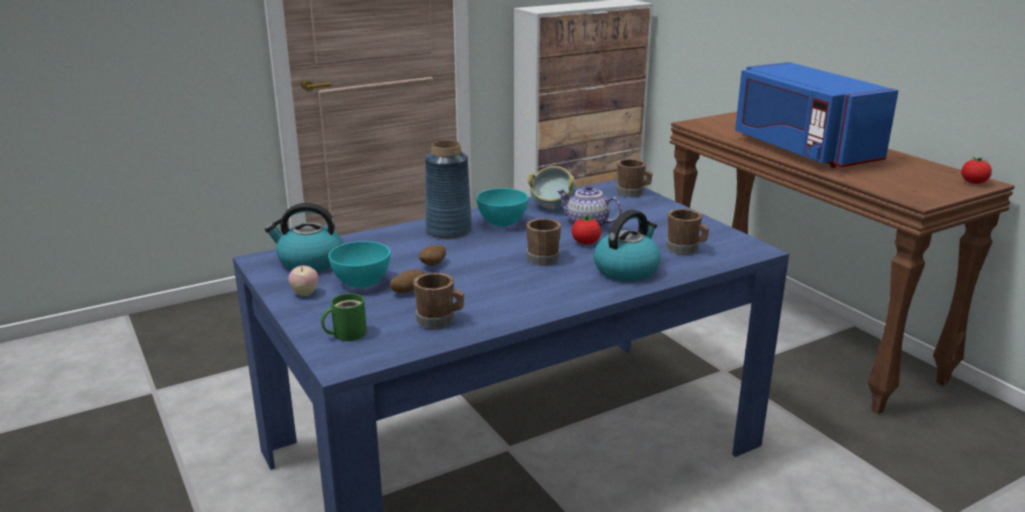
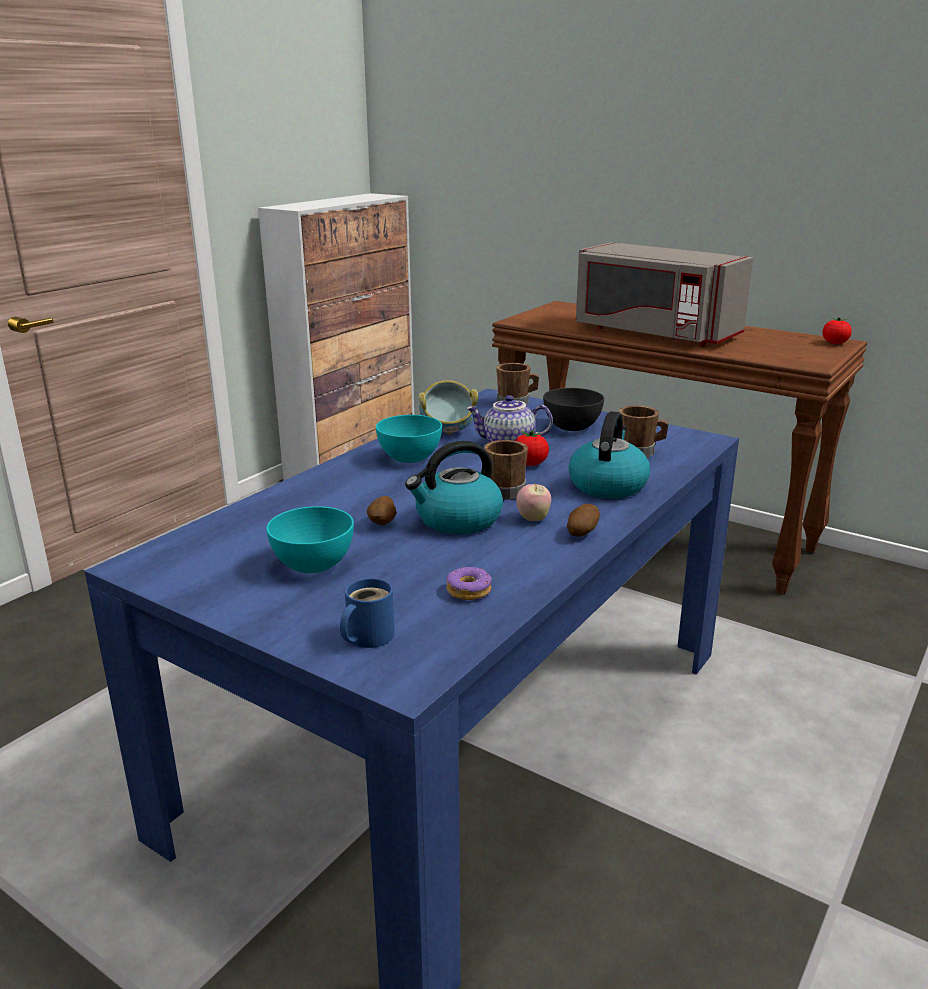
camera: 25 degrees left, 0 degrees up
kettle [265,203,343,272] -> kettle moved to [405,441,503,535]
apple [288,265,319,296] -> apple moved to [516,482,551,521]
green mug [321,293,367,341] -> blue mug [340,578,395,648]
potato [390,269,425,293] -> potato moved to [567,504,600,537]
brown mug [413,273,464,329] -> donut [447,567,492,600]
blue vase [425,140,472,239] -> none
blue microwave [735,62,899,168] -> grey microwave [576,242,753,347]
none -> grey bowl [543,388,604,431]

